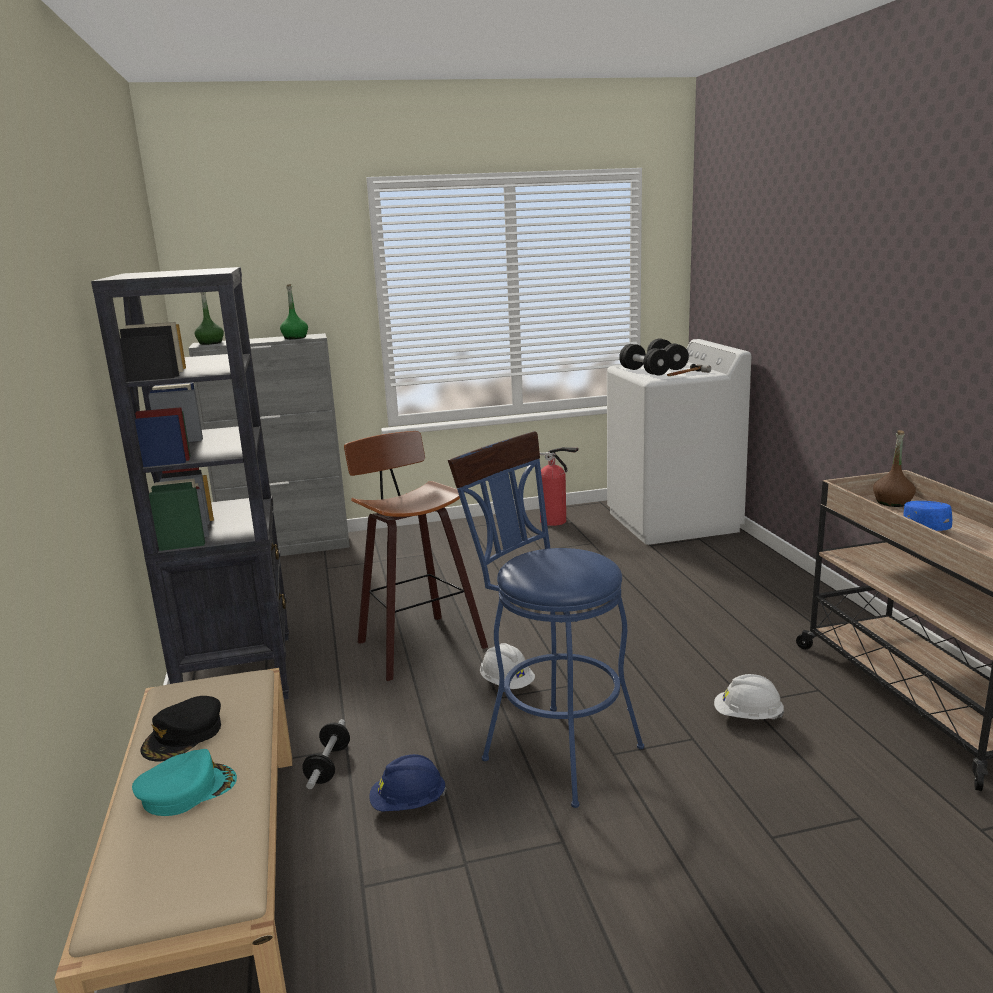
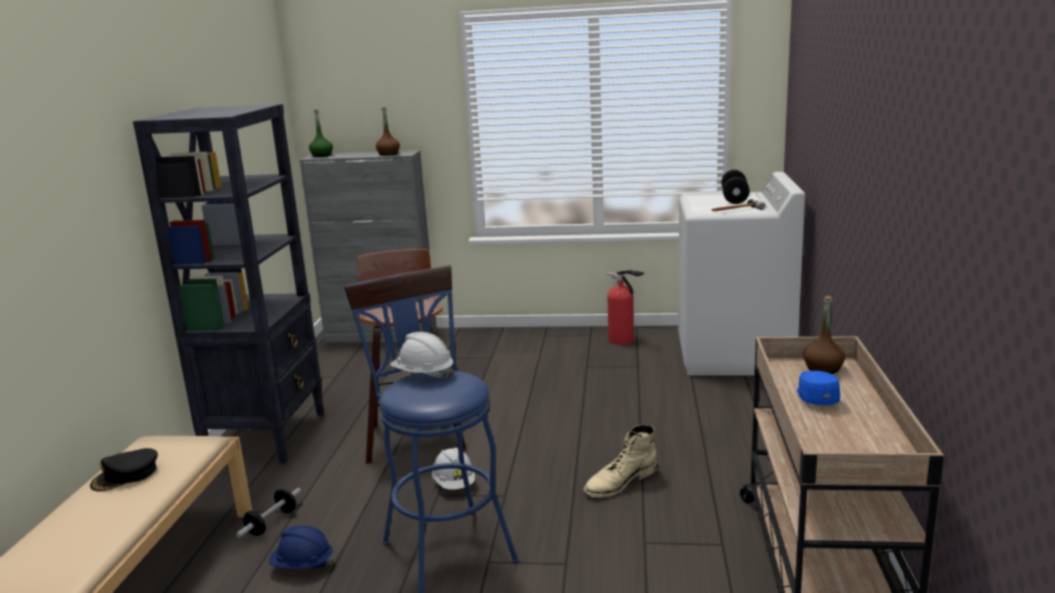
camera: 20 degrees right, 0 degrees up
turquoise cap [132,749,237,816] -> none
green bottle [280,284,308,339] -> brown bottle [376,108,400,156]
black dumbbell [619,344,671,376] -> none
white hard hat [714,674,784,719] -> white hard hat moved to [390,332,453,379]
none -> beige boot [583,425,657,498]

